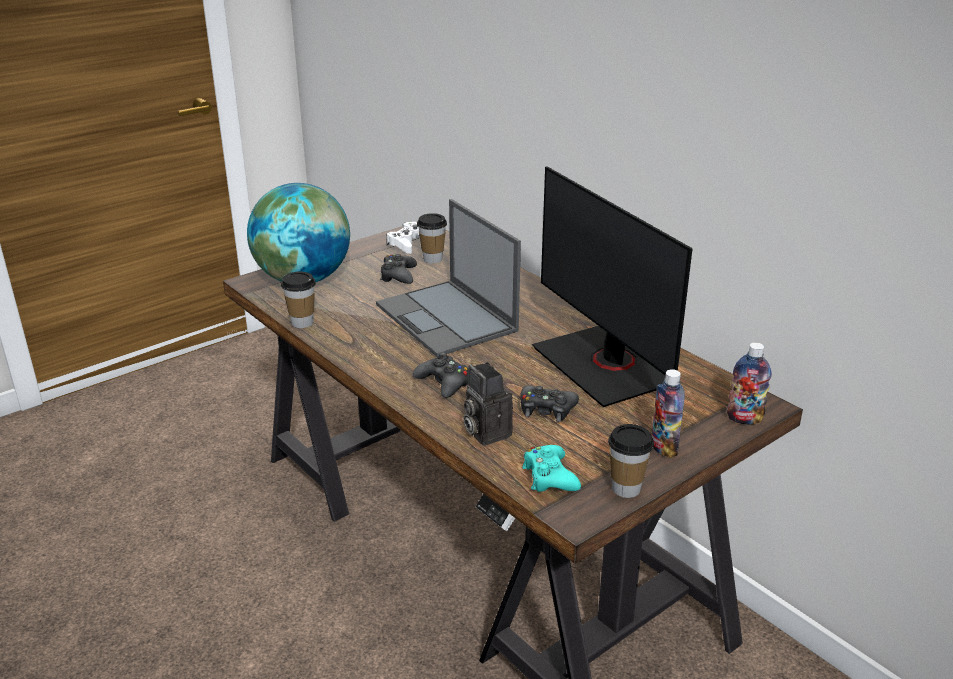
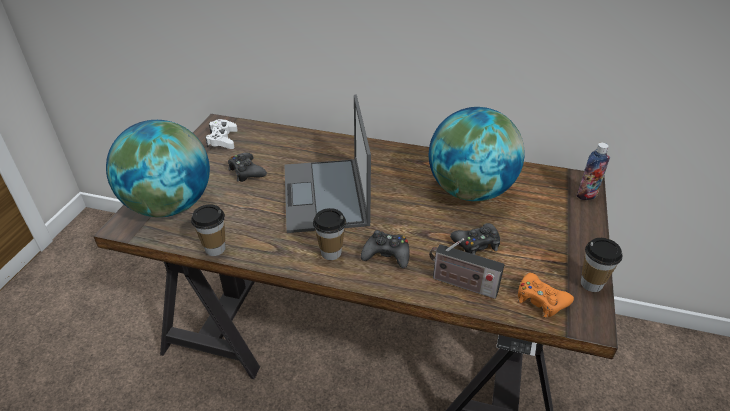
camera: 35 degrees left, 10 degrees up
laptop [376,199,521,357] -> laptop turned 60 degrees clockwise [284,95,371,233]
cup [417,213,447,263] -> cup moved to [313,208,346,260]
camera [463,362,513,446] -> radio [429,238,505,299]
turquoise game controller [522,445,581,492] -> orange game controller [518,273,574,318]
monitor [532,166,693,407] -> globe [429,107,525,201]
bottle [652,369,685,458] -> none

